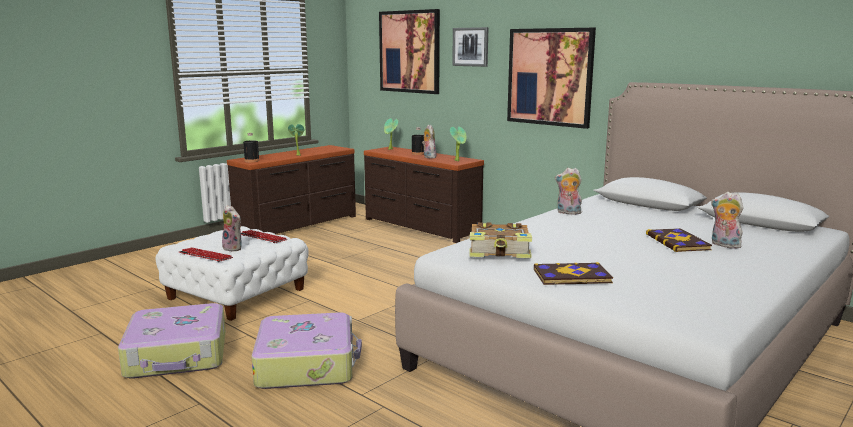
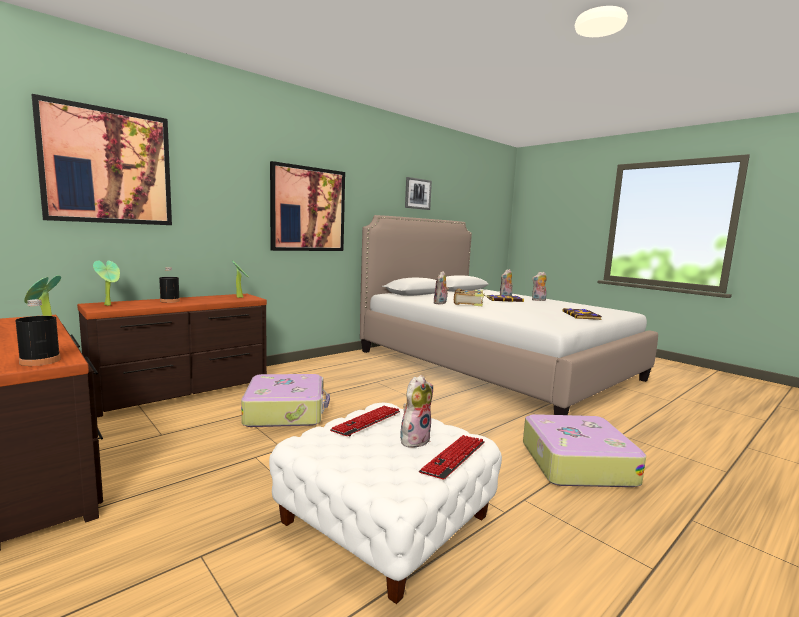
camera: 85 degrees left, 5 degrees down
suitcase [118,303,225,379] -> suitcase moved to [241,374,330,427]
plush toy [422,125,437,158] -> plush toy moved to [532,272,547,301]
picture [452,27,488,67] -> picture moved to [405,177,432,210]
book [469,222,532,258] -> book moved to [454,288,489,306]

